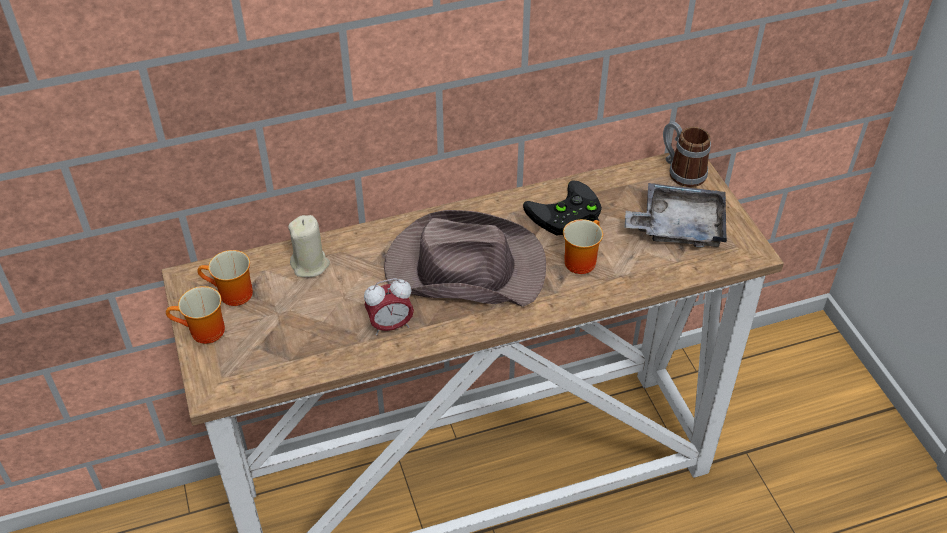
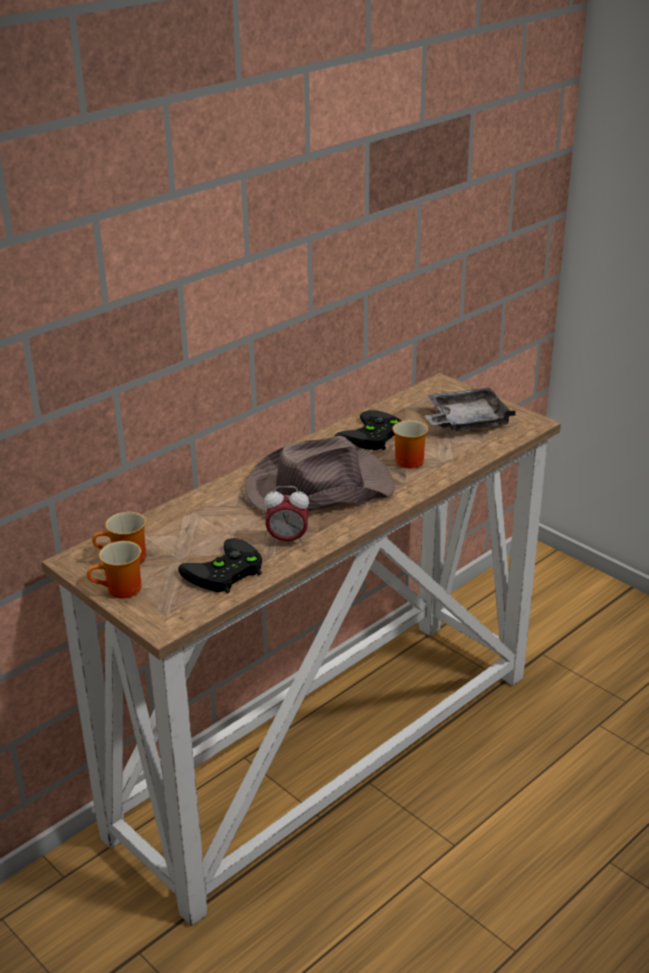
camera: 25 degrees left, 15 degrees down
beige candle [288,215,330,277] -> none
alarm clock [364,278,414,335] -> alarm clock turned 45 degrees clockwise [264,486,309,544]
mug [663,122,711,187] -> none
none -> black game controller [178,538,262,593]

